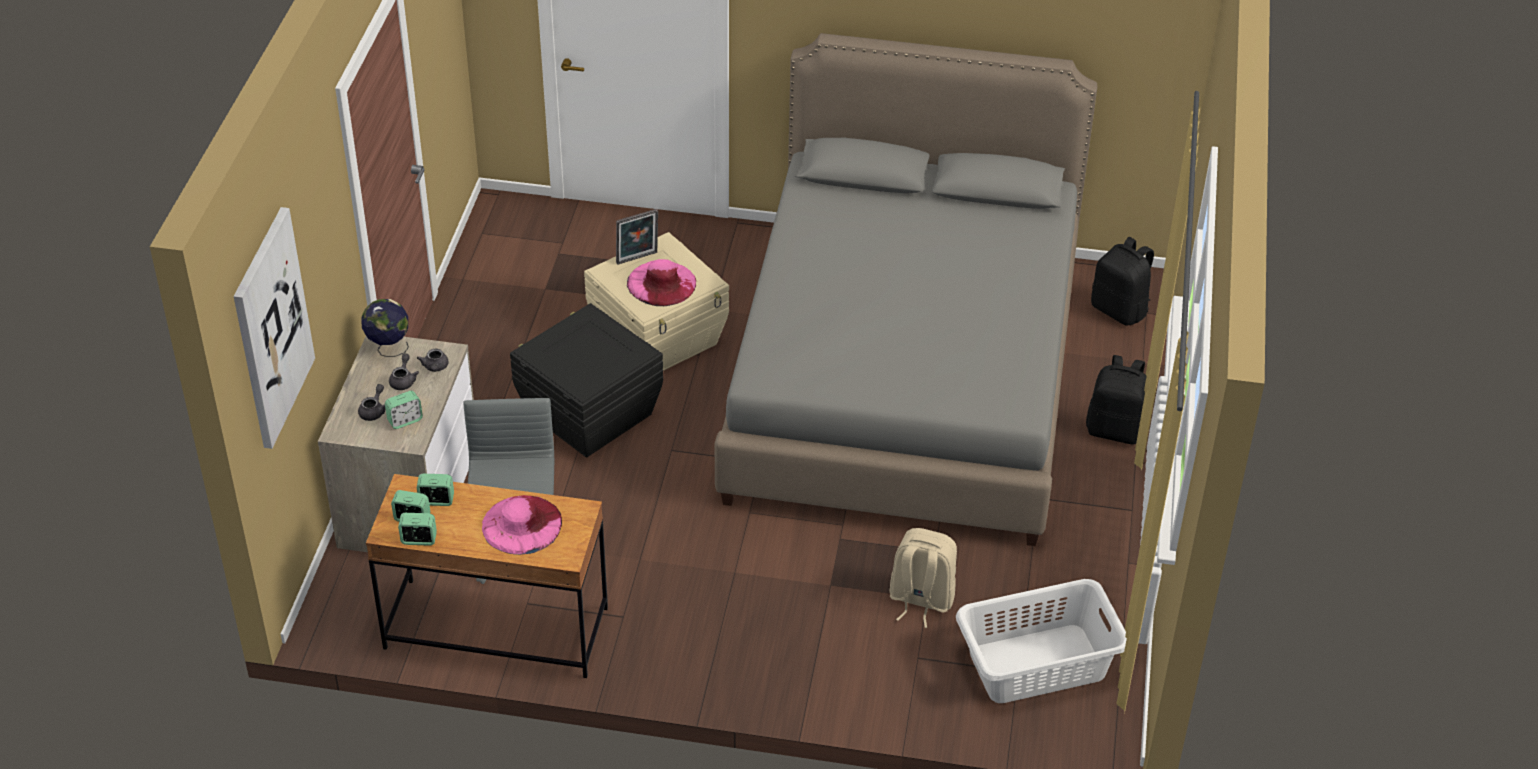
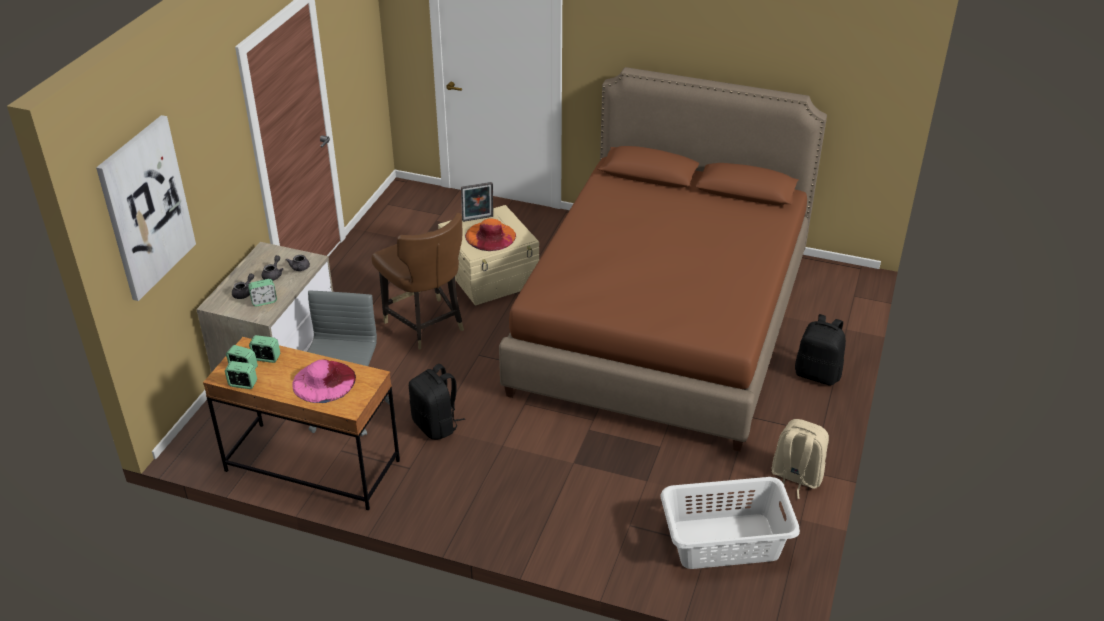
camera: 10 degrees right, 5 degrees down
globe [362,299,409,357] -> none
black storage box [510,303,663,457] -> brown chair [371,213,464,350]
pink hat [627,259,696,306] -> orange hat [465,218,516,251]
grey bed [715,33,1097,546] -> brown bed [499,67,827,452]
beige backpack [889,528,957,628] -> beige backpack moved to [772,419,829,499]
black backpack [1091,237,1154,325] -> black backpack moved to [409,364,465,440]

